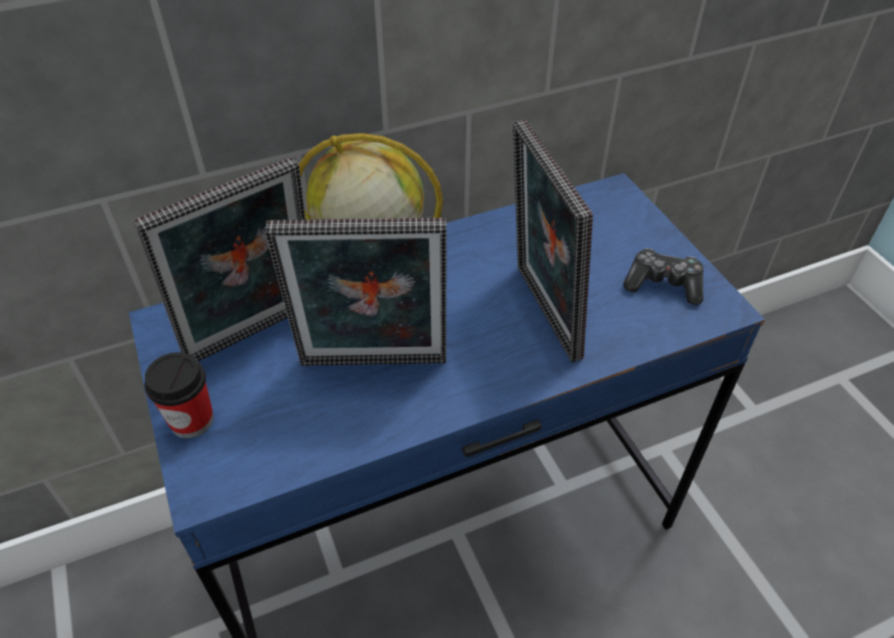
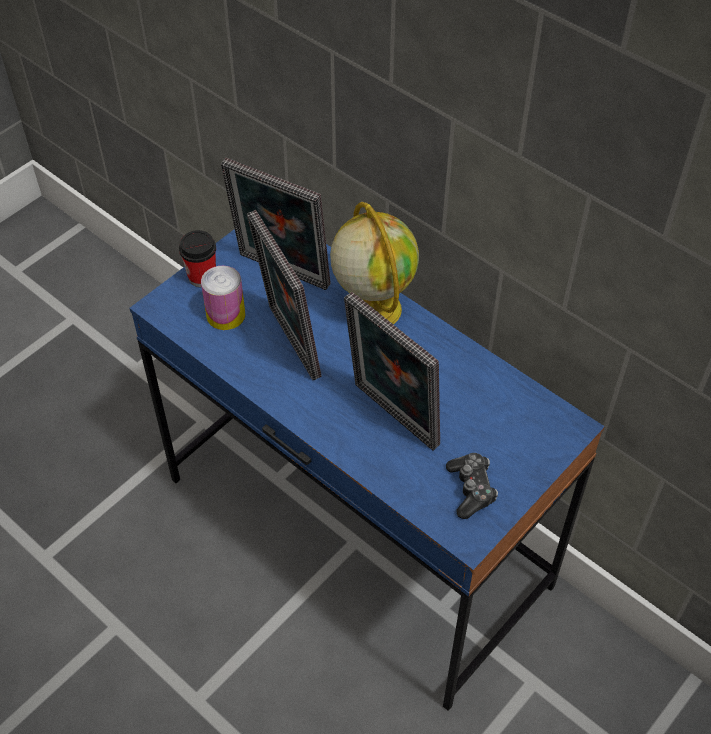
camera: 65 degrees right, 5 degrees up
picture frame [513,119,593,362] -> picture frame turned 90 degrees counterclockwise [344,291,440,450]
none -> can [201,266,245,330]

